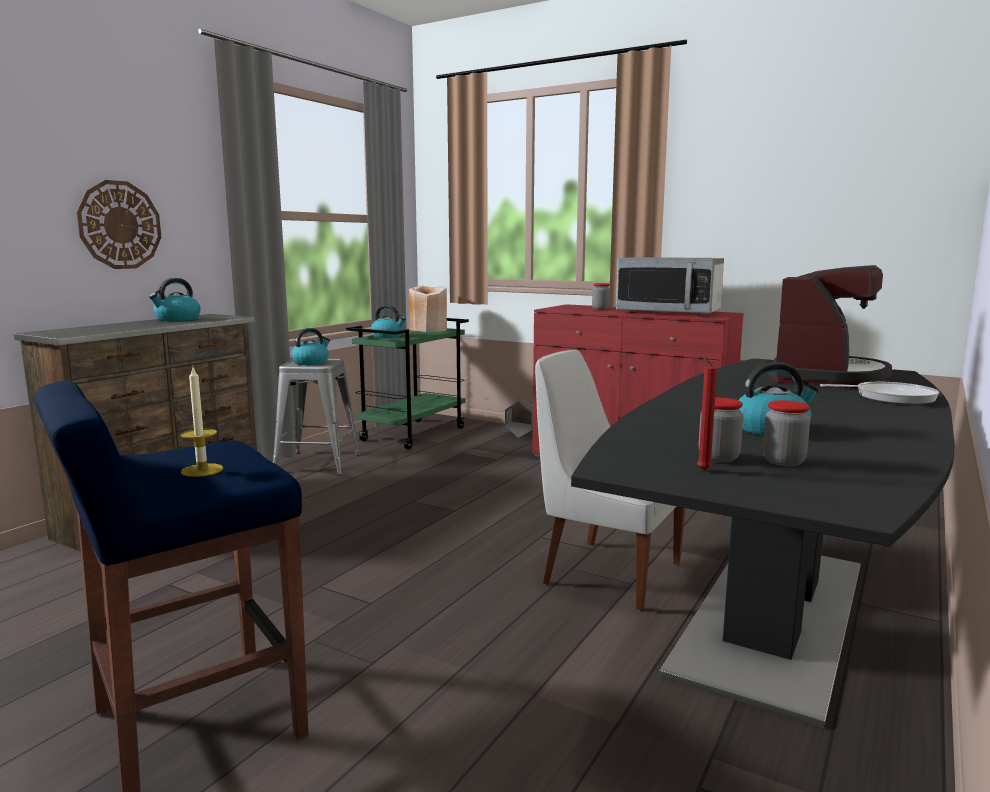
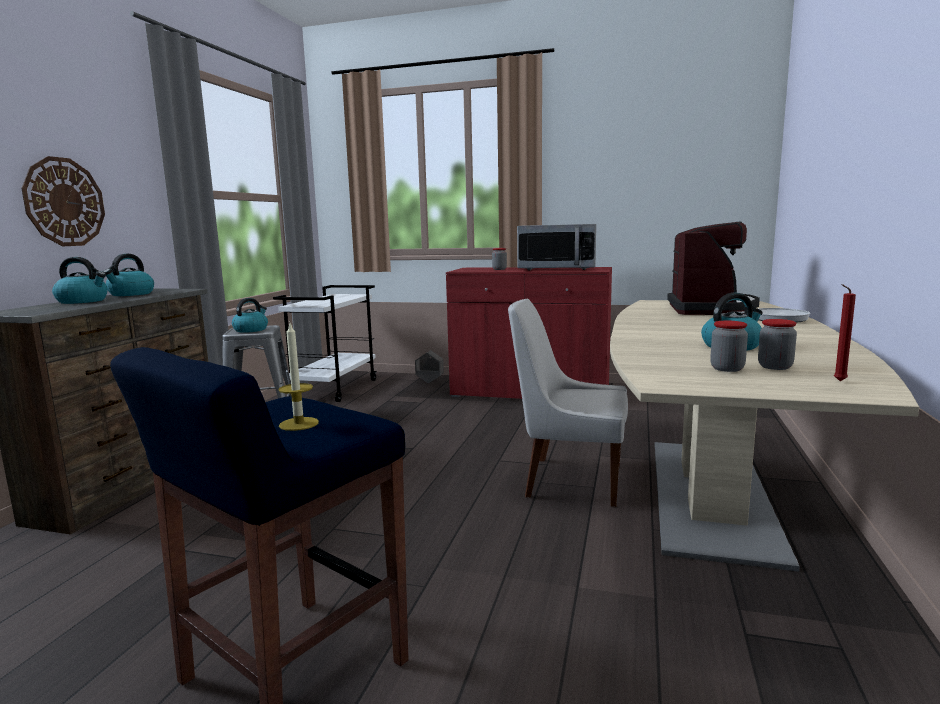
camera: 15 degrees left, 0 degrees up
green cart [346,318,469,449] -> white cart [273,285,376,402]
kettle [371,305,406,338] -> kettle moved to [52,257,108,304]
beige vase [409,285,447,332] -> none
black dining table [571,358,955,728] -> beige dining table [610,300,919,572]
red candle [697,355,717,470] -> red candle moved to [834,284,856,381]

